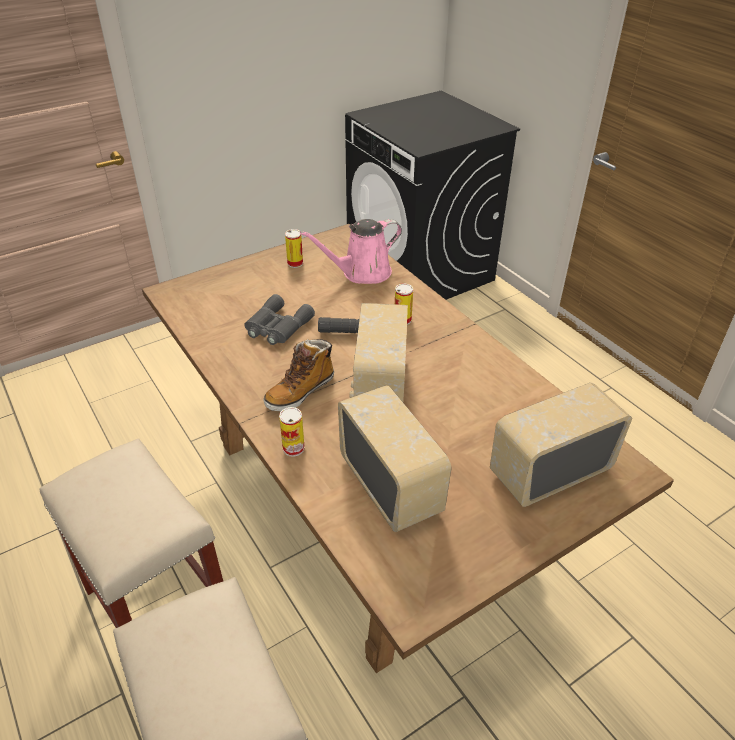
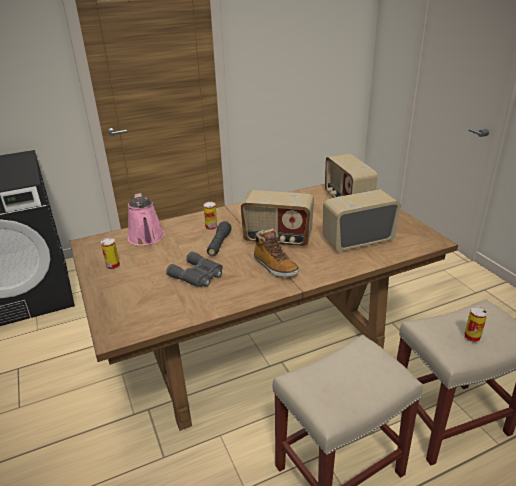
camera: 80 degrees left, 10 degrees down
can [279,407,305,457] -> can moved to [464,306,488,343]

